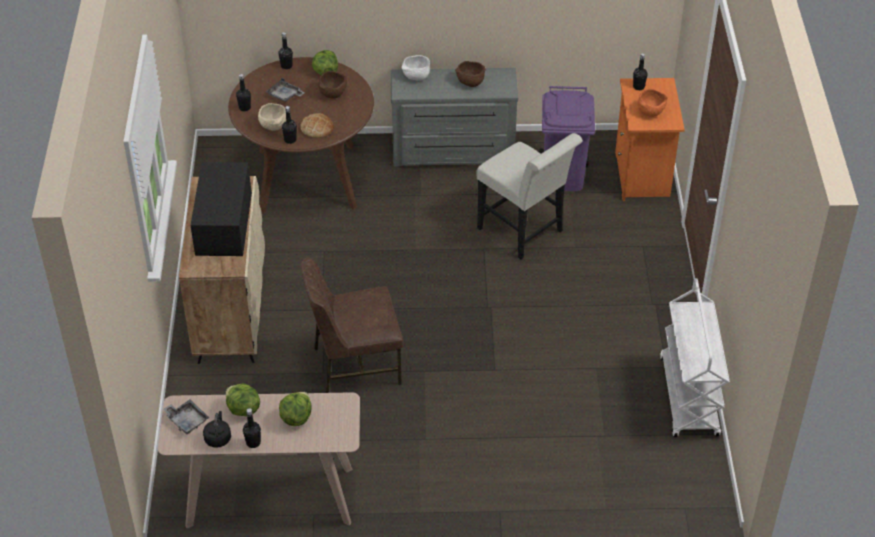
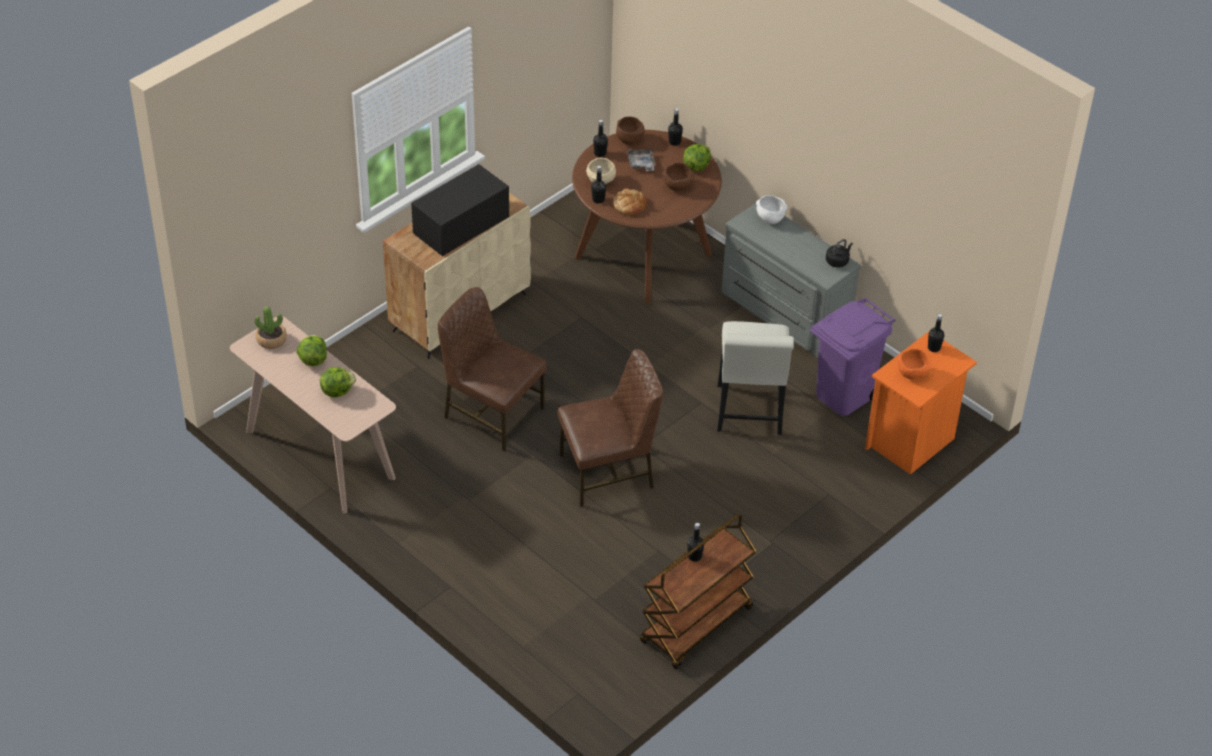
camera: 45 degrees right, 0 degrees up
grey tray [163,400,209,434] -> potted plant [255,306,287,349]
black kettle [203,411,231,448] -> black kettle moved to [826,239,853,268]
black bottle [243,408,261,448] -> black bottle moved to [687,523,704,562]
brown bowl [455,61,486,87] -> brown bowl moved to [616,116,645,145]
white cart [660,278,730,437] -> brown cart [640,514,756,669]
none -> brown chair [557,349,663,507]

